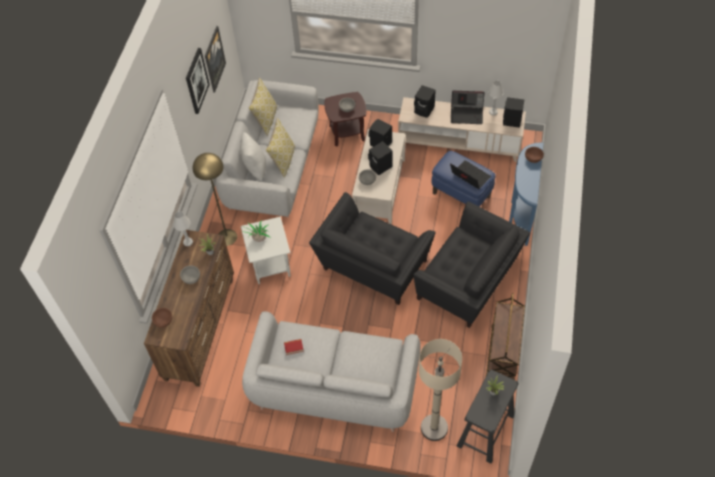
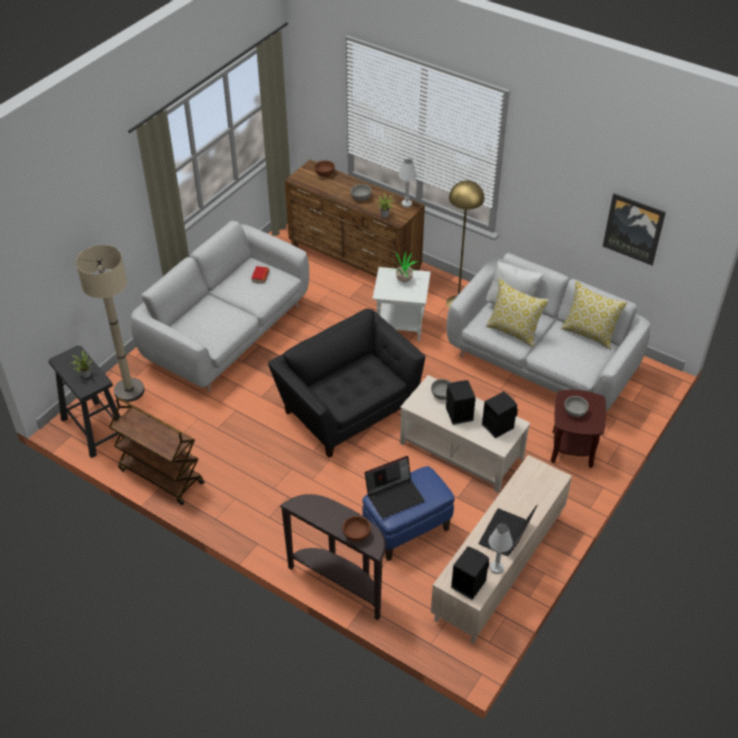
camera: 110 degrees right, 10 degrees down
picture [186,48,210,114] -> none
black armchair [413,201,530,328] -> none
black speaker [414,85,436,118] -> none
blue console table [509,142,544,246] -> brown console table [280,494,386,620]

